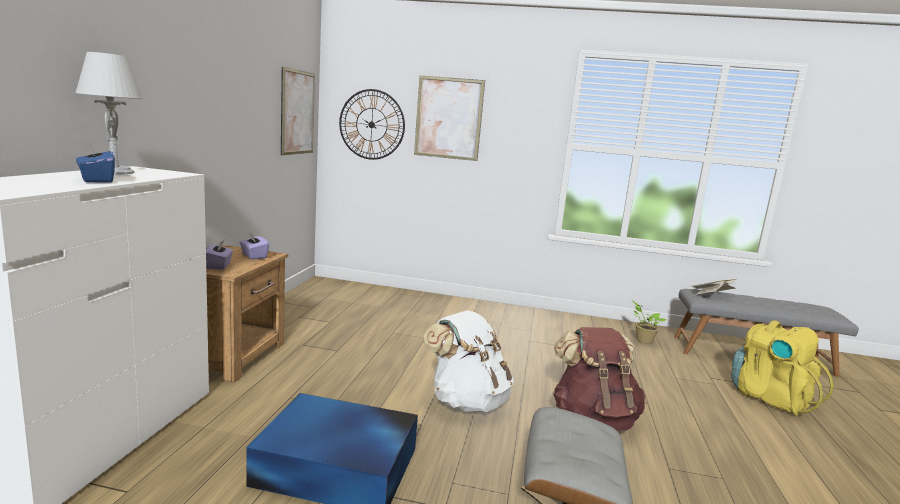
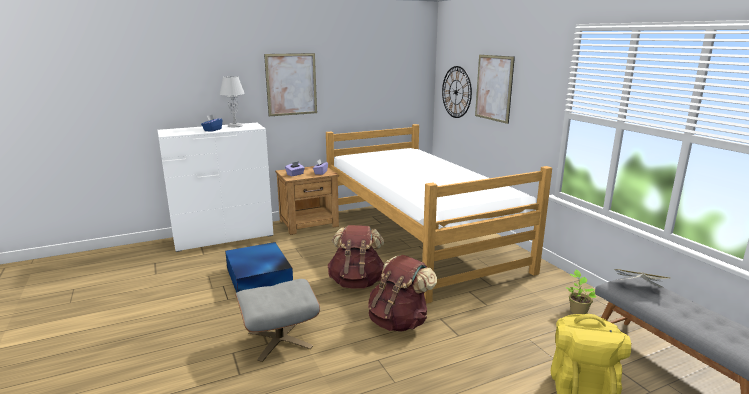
camera: 55 degrees right, 5 degrees up
picture [281,66,315,155] -> picture moved to [264,53,317,116]
white backpack [424,310,514,412] -> brown backpack [327,225,384,289]
none -> bed [326,124,552,304]

